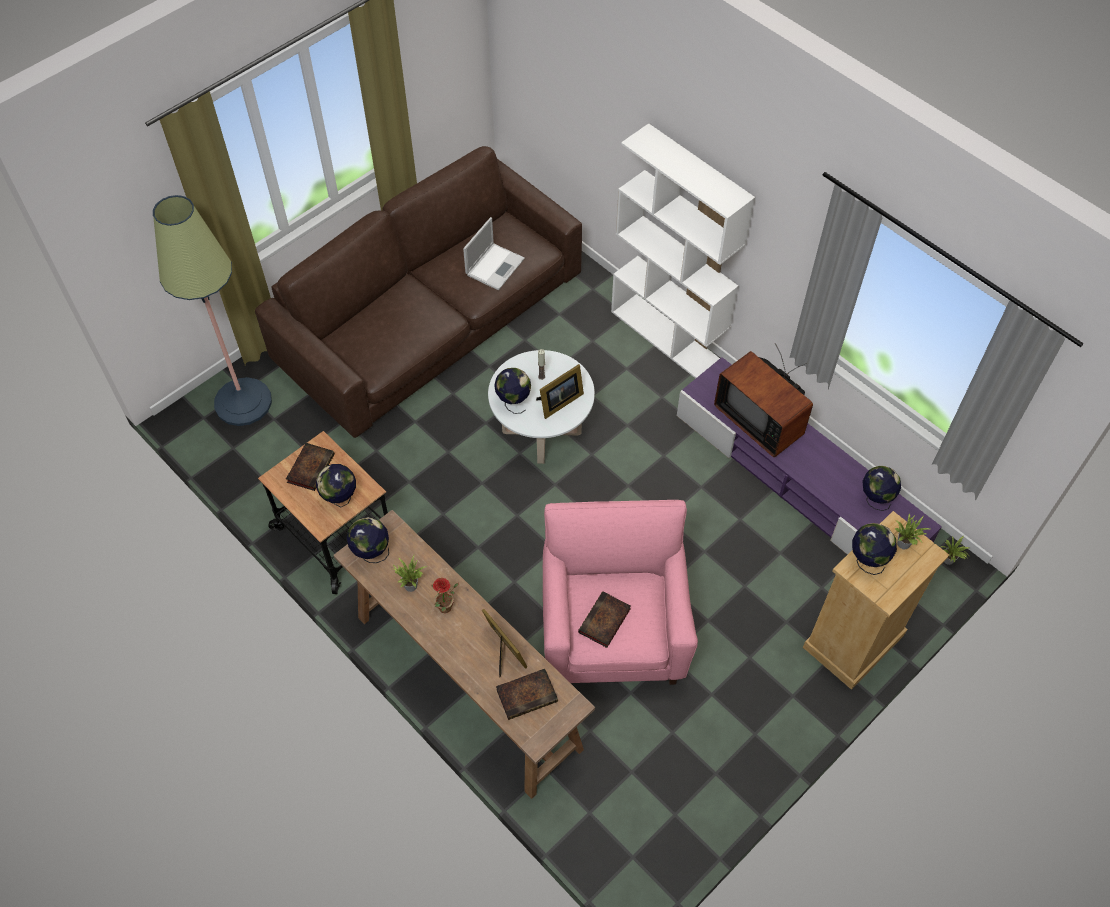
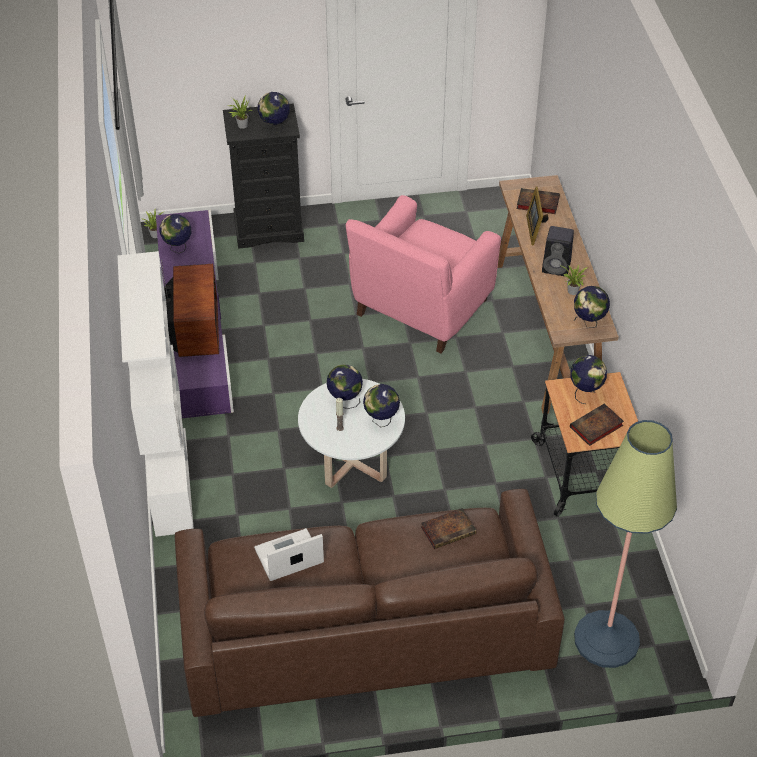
camera: 145 degrees left, 10 degrees down
potted plant [431,578,458,613] -> black speaker [542,226,574,276]
picture frame [536,364,584,419] -> globe [327,365,363,409]
book [578,591,631,648] -> book moved to [421,508,476,549]
beige dresser [803,511,949,690] -> black dresser [223,103,304,249]

